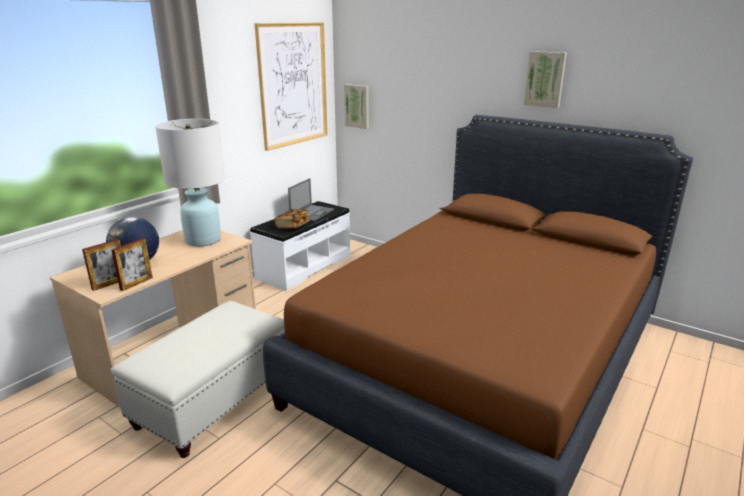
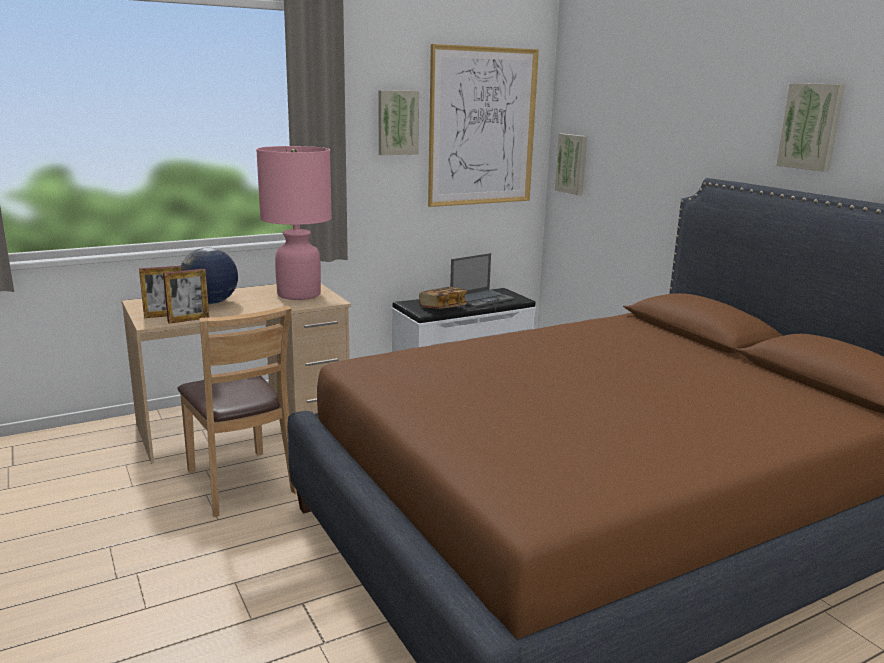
camera: 25 degrees right, 5 degrees down
white ottoman [110,301,285,458] -> brown chair [178,305,297,517]
white table lamp [155,119,225,247] -> pink table lamp [256,146,332,300]
none -> picture [378,90,419,155]

